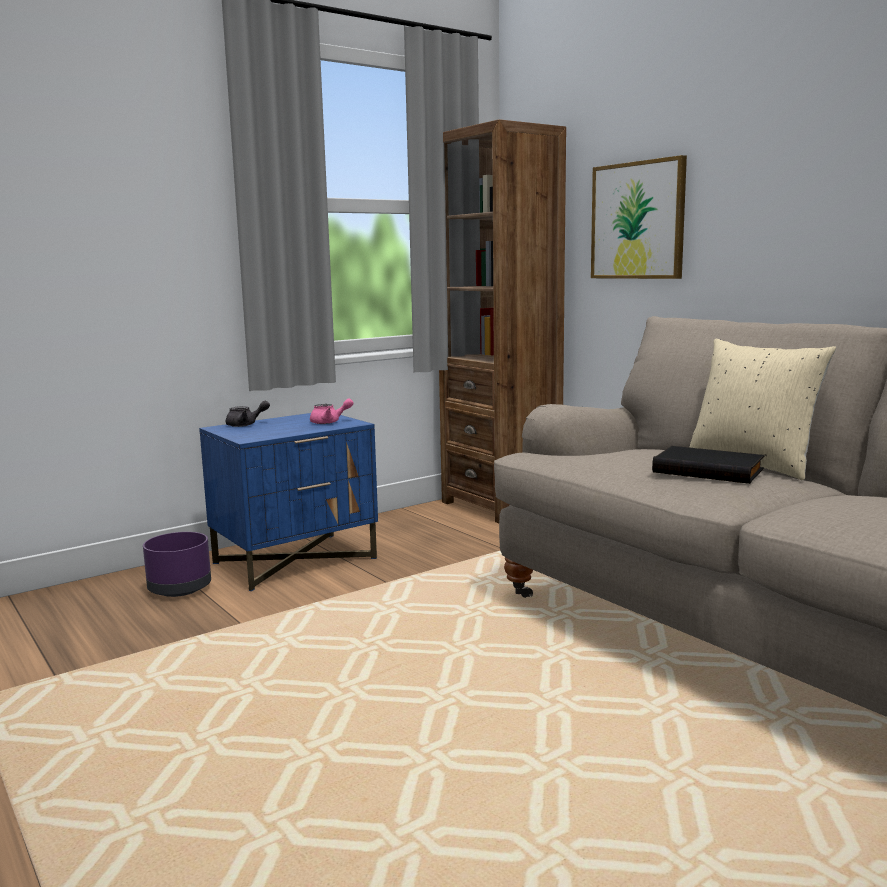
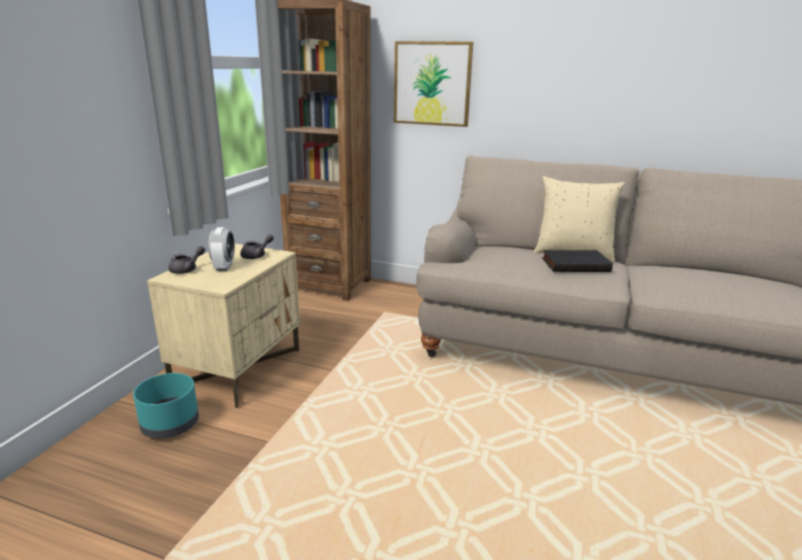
camera: 35 degrees left, 10 degrees up
purple planter [143,532,211,597] -> turquoise planter [133,373,199,439]
blue nightstand [199,413,378,591] -> beige nightstand [147,244,300,409]
pink teapot [310,399,354,424] -> grey teapot [240,234,274,259]
none -> alarm clock [208,227,235,271]

